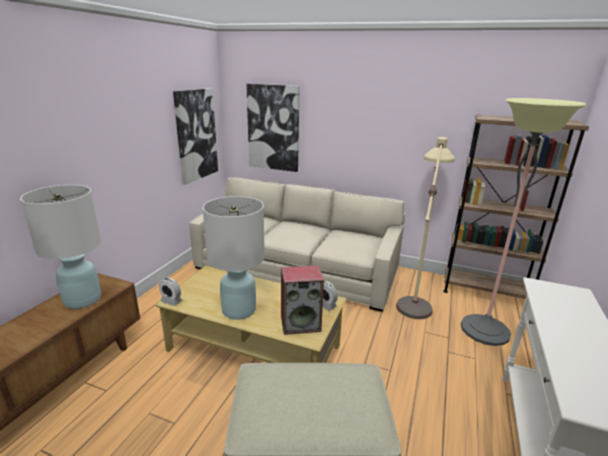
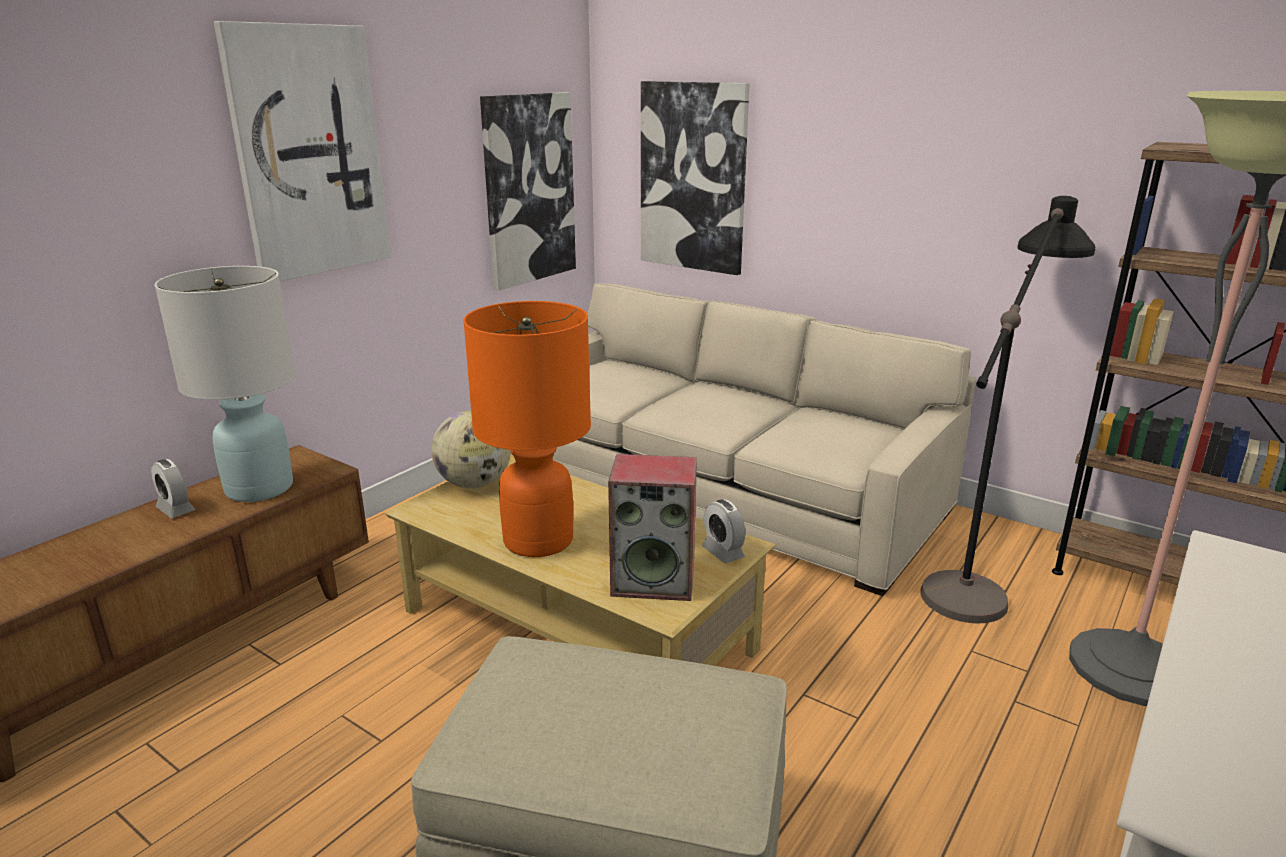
camera: 15 degrees right, 0 degrees up
alarm clock [159,278,182,306] -> alarm clock moved to [151,459,195,518]
white table lamp [203,196,265,320] -> orange table lamp [463,301,591,557]
beige floor lamp [396,137,455,319] -> black floor lamp [920,196,1095,623]
none -> picture [214,21,391,281]
none -> globe [431,411,511,489]

